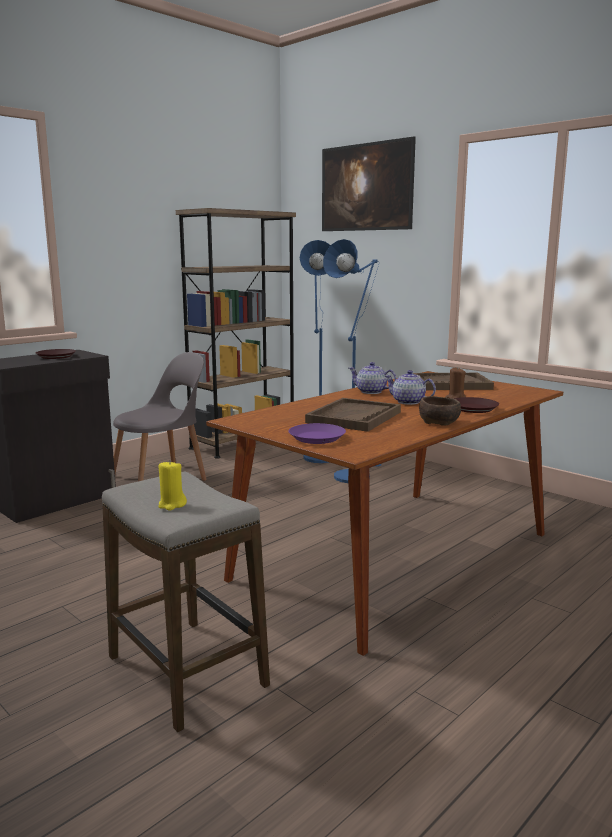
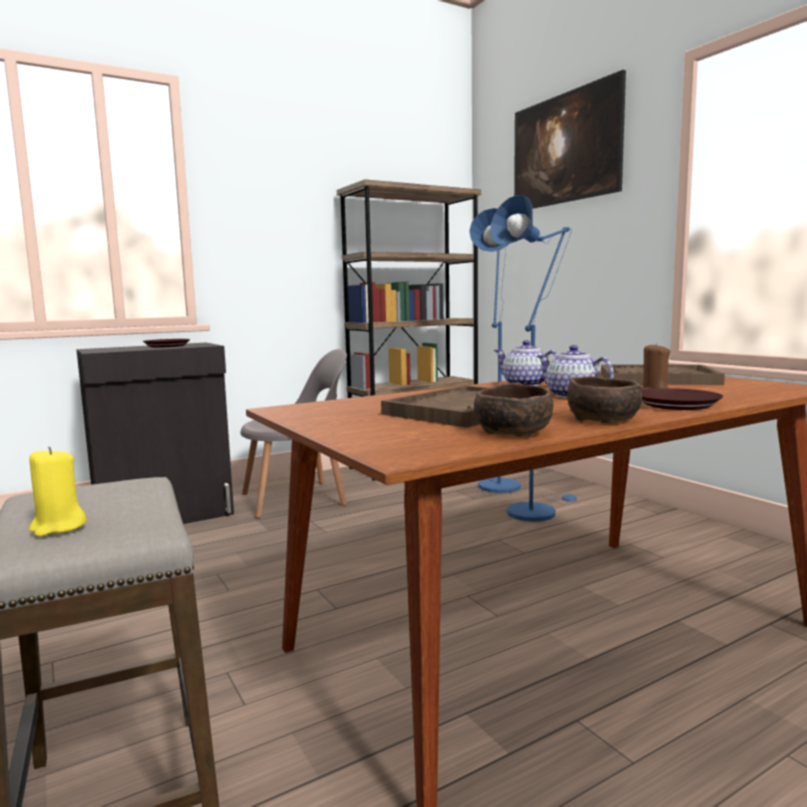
camera: 15 degrees right, 5 degrees down
purple plate [288,423,346,444] -> none
none -> brown bowl [474,383,554,436]

